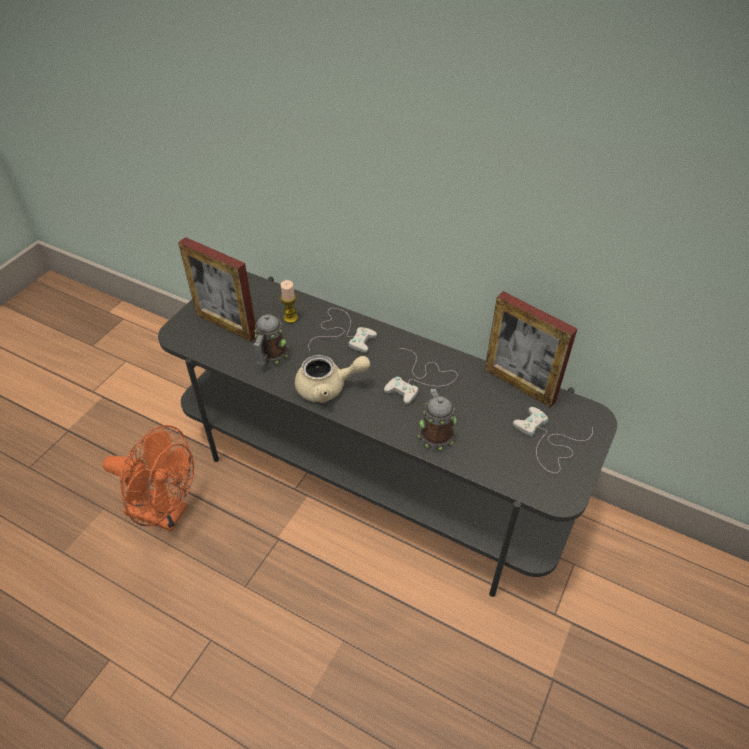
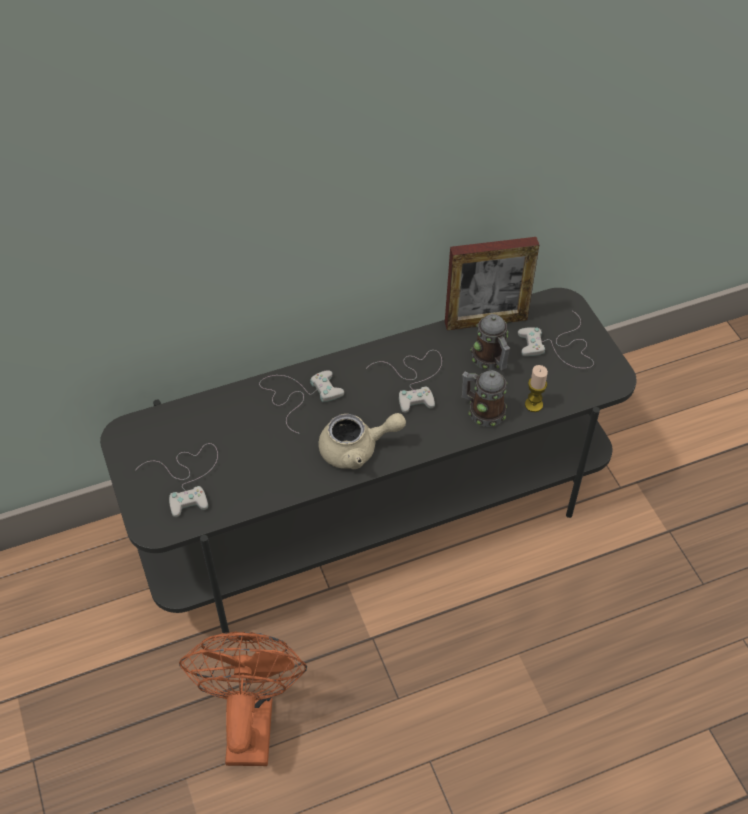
camera: 50 degrees left, 5 degrees up
orange fan [103,425,194,531] -> orange fan turned 60 degrees counterclockwise [179,632,307,766]
picture frame [178,237,256,342] -> white game controller [136,443,218,517]
mug [254,314,289,366] -> mug moved to [470,314,510,371]
candle [281,280,298,323] -> candle moved to [525,365,548,412]
beige teapot [295,355,370,403] -> beige teapot turned 45 degrees clockwise [318,413,406,469]

